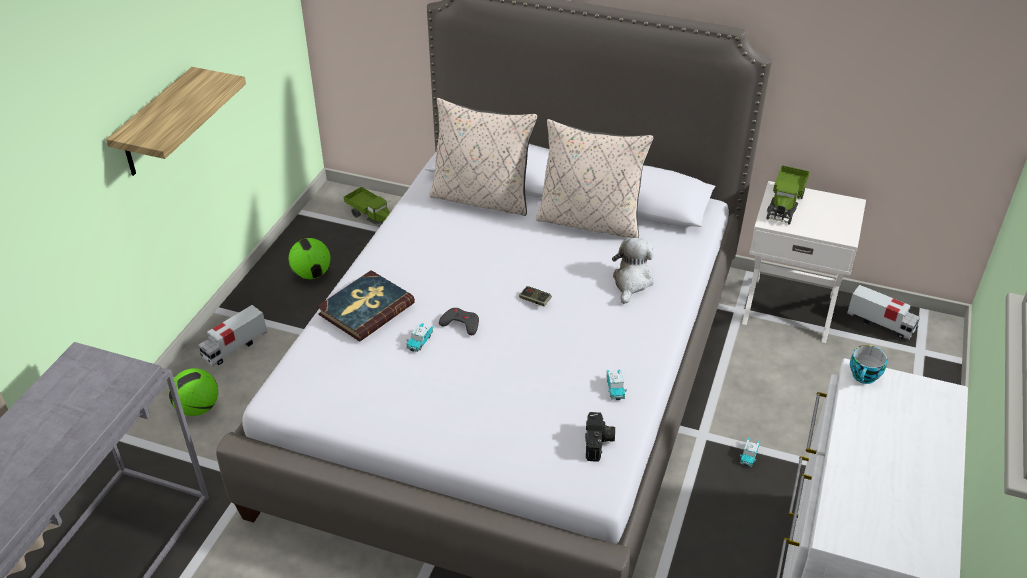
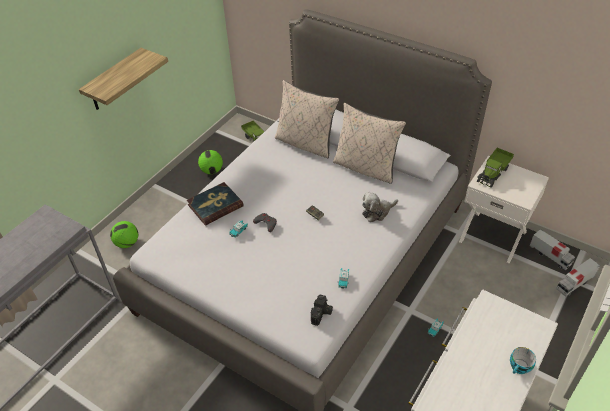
camera: 15 degrees right, 5 degrees up
toy truck [199,305,267,366] -> toy truck moved to [556,258,600,297]
plush toy [612,237,653,304] -> plush toy turned 150 degrees counterclockwise [362,192,398,222]
cup [850,345,887,384] -> cup moved to [510,347,536,374]

